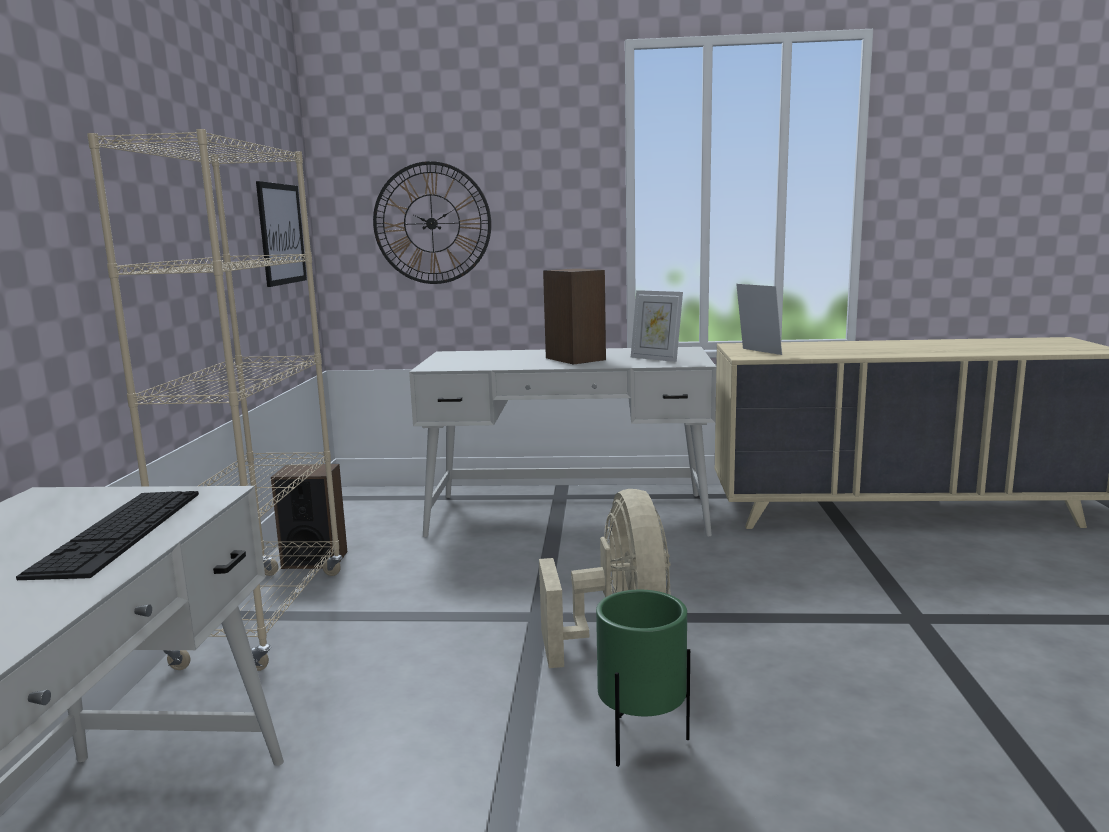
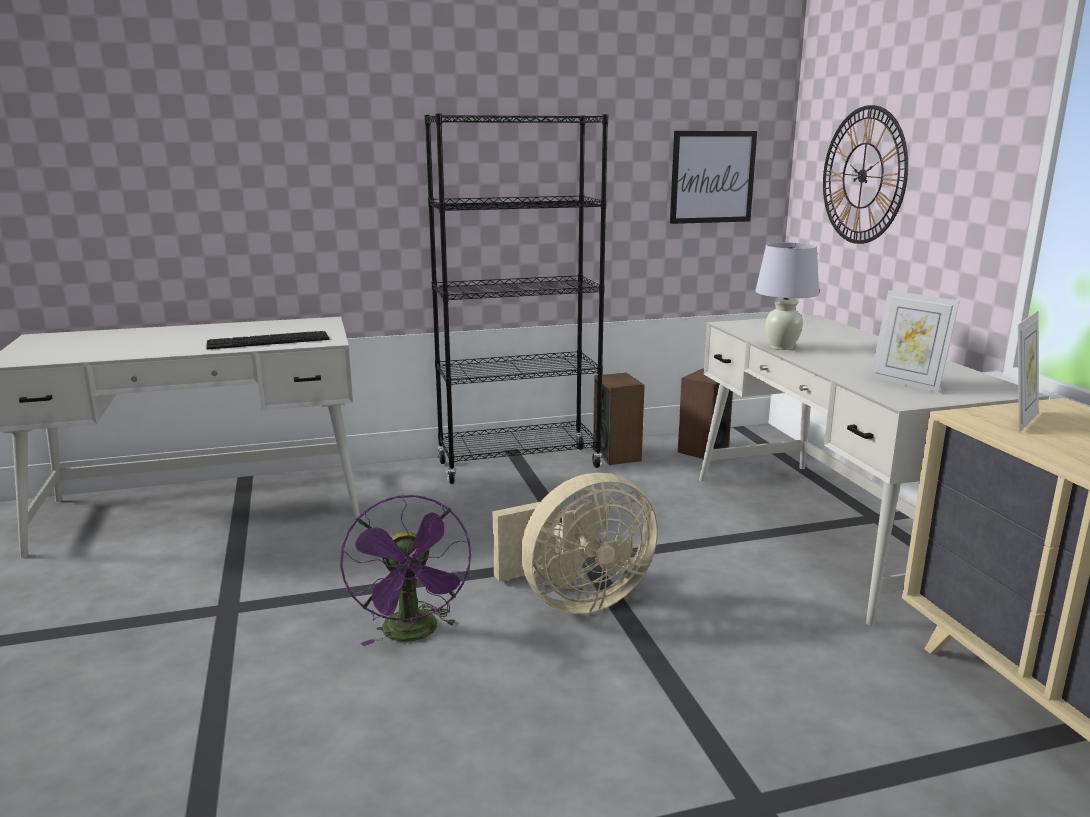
camera: 70 degrees right, 5 degrees up
beige bookcase [87,129,343,671] -> black bookcase [425,113,608,484]
speaker [543,268,606,365] -> speaker moved to [678,368,733,459]
green planter [596,590,690,767] -> purple fan [340,495,471,646]
picture frame [631,290,683,362] -> picture frame turned 60 degrees counterclockwise [870,290,960,393]
none -> white table lamp [755,242,819,350]

